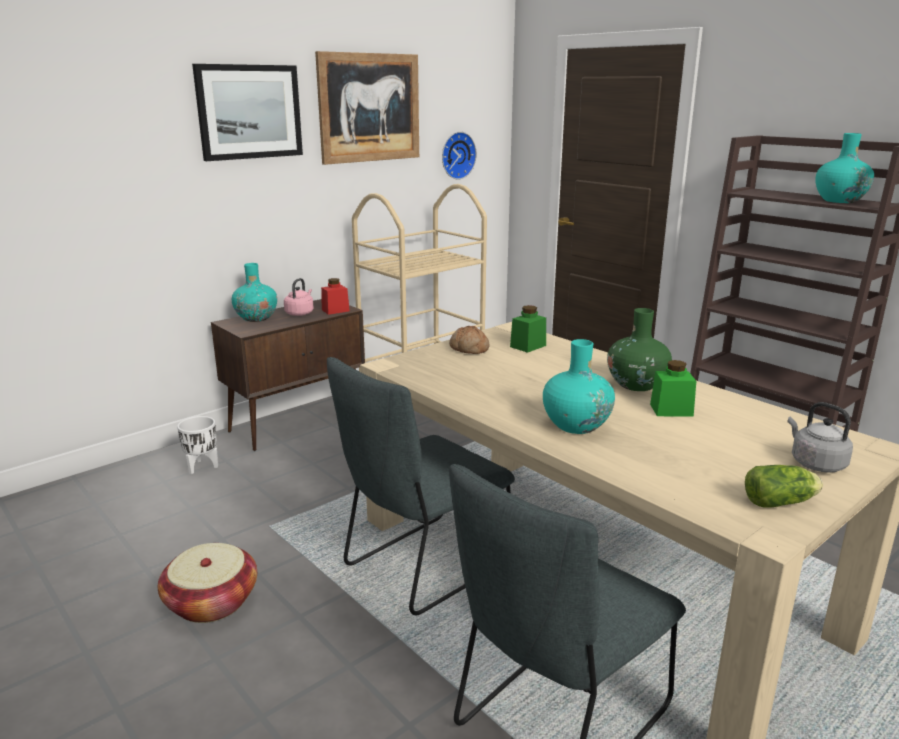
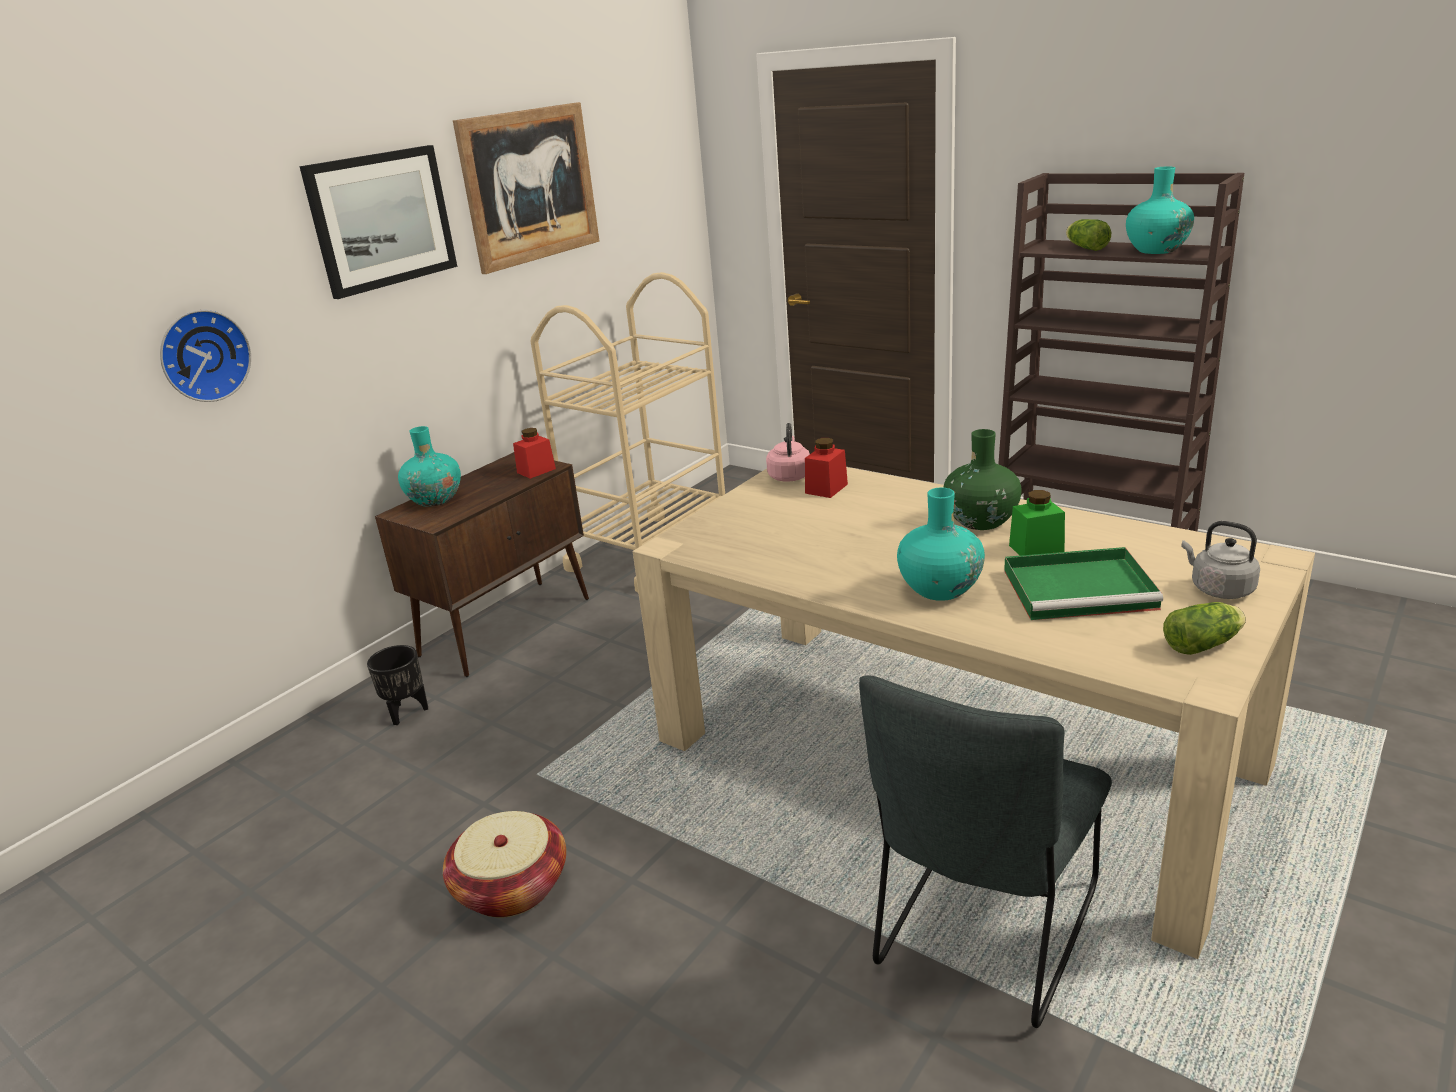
camera: 10 degrees left, 5 degrees up
white planter [177,416,218,474] -> black planter [367,645,428,725]
pink kettle [284,278,314,316] -> pink kettle moved to [766,423,810,482]
grey chair [327,357,515,615] -> none
wall clock [442,132,477,180] -> wall clock moved to [160,310,251,402]
bread [449,326,490,354] -> none
green jar [510,305,546,353] -> red jar [805,438,848,498]
none -> green tray [1004,547,1163,620]
none -> lettuce [1066,219,1111,251]

